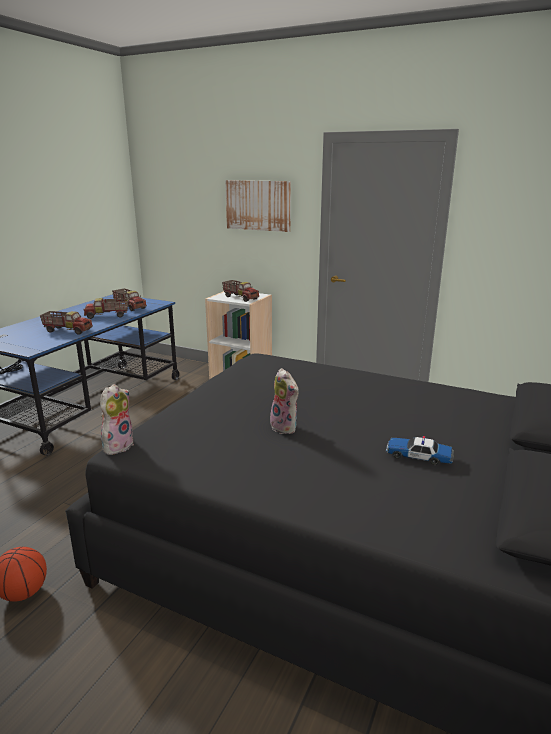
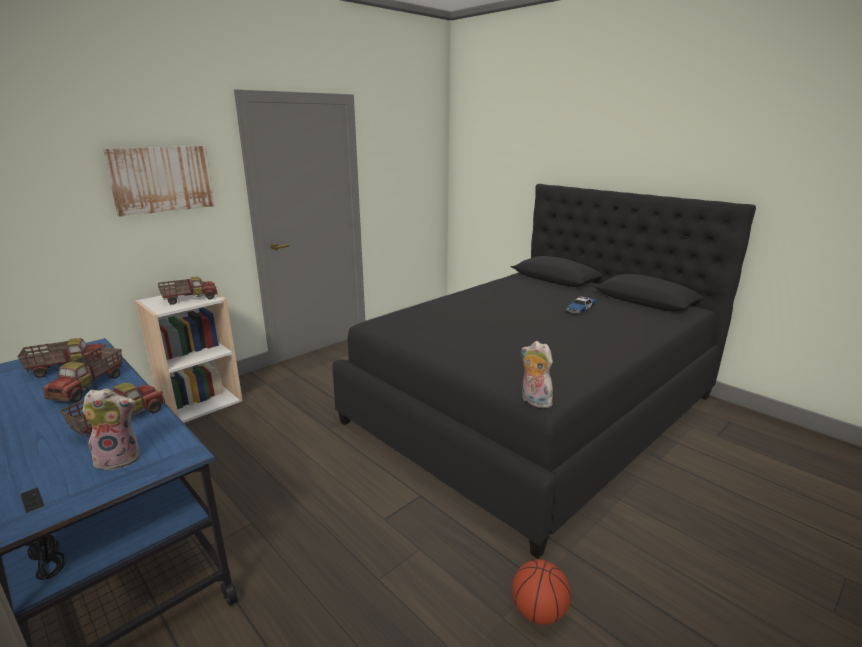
camera: 70 degrees left, 0 degrees up
plush toy [268,368,299,434] -> plush toy moved to [82,388,140,471]

